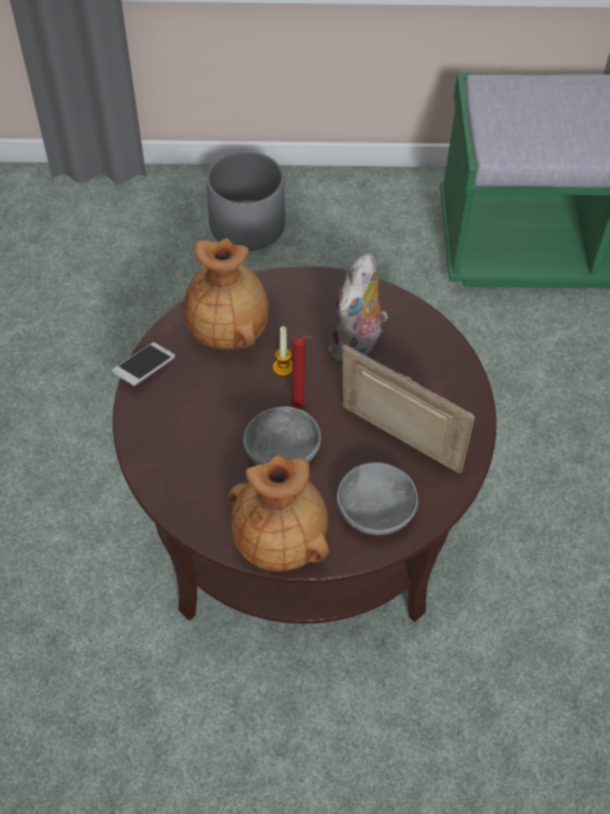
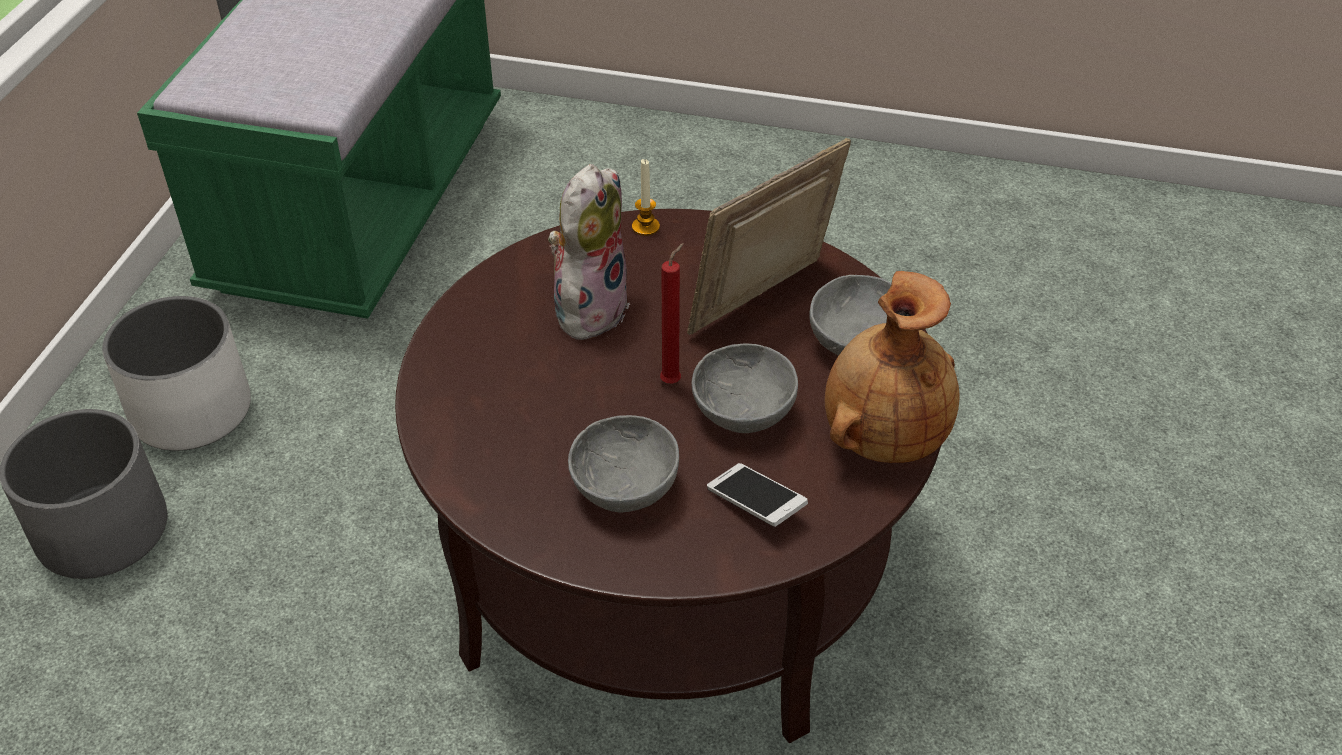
camera: 75 degrees left, 10 degrees down
phone [112,342,175,386] -> phone moved to [707,463,808,527]
brown vase [184,238,269,350] -> none
candle [273,326,293,376] -> candle moved to [632,159,660,236]
plush toy [329,253,388,364] -> plush toy turned 105 degrees counterclockwise [548,164,630,341]
none -> white planter [102,296,251,451]
none -> grey bowl [568,415,679,513]

